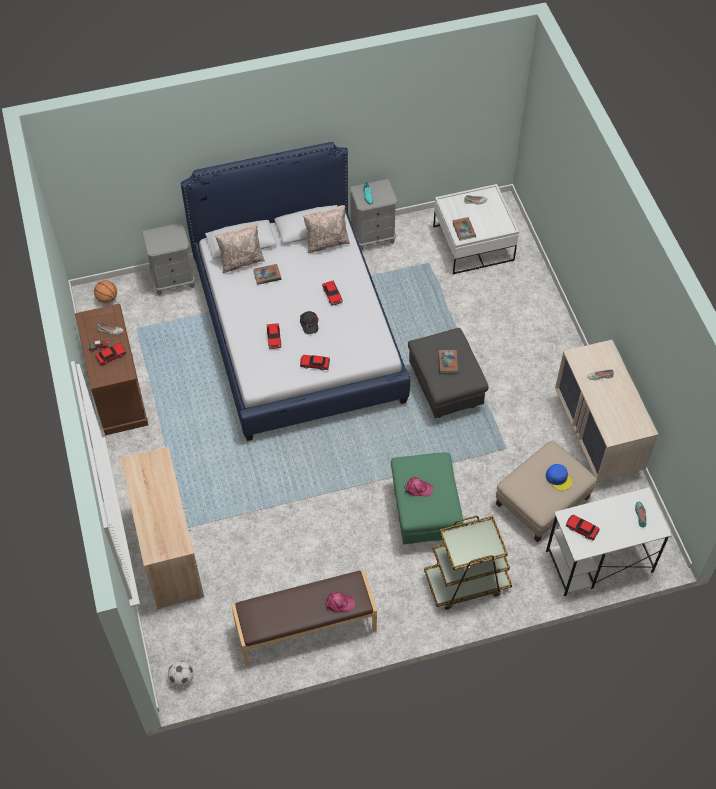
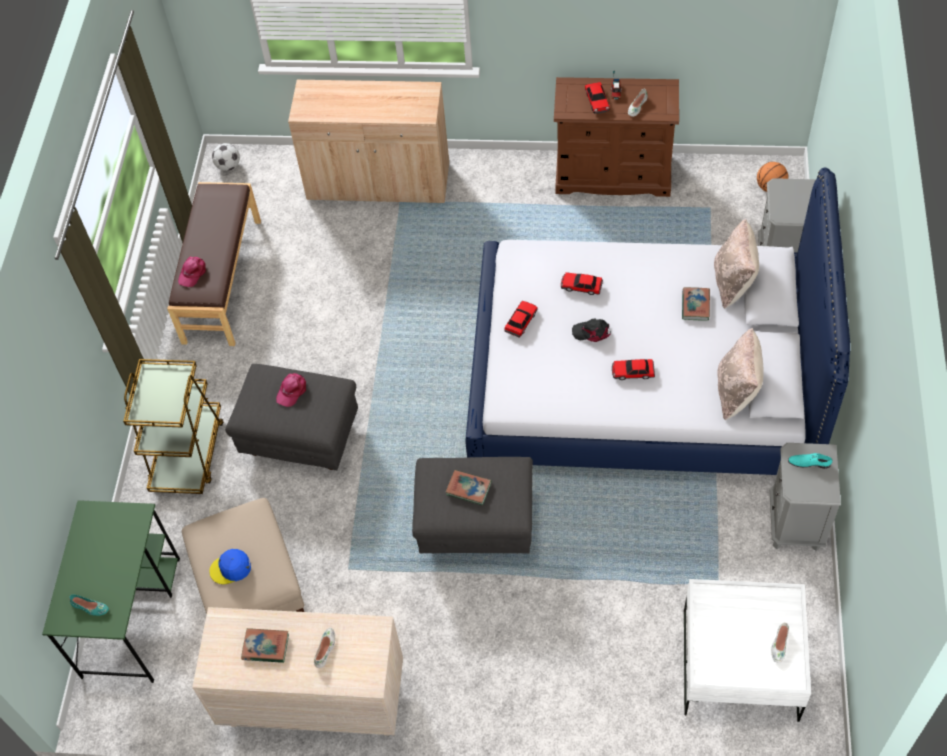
camera: 115 degrees right, 0 degrees up
green ottoman [391,452,463,544] -> grey ottoman [225,364,358,471]
book [452,217,476,241] -> book moved to [241,628,289,663]
white desk [546,487,672,596] -> green desk [42,500,180,683]
toy car [566,514,600,541] -> none

